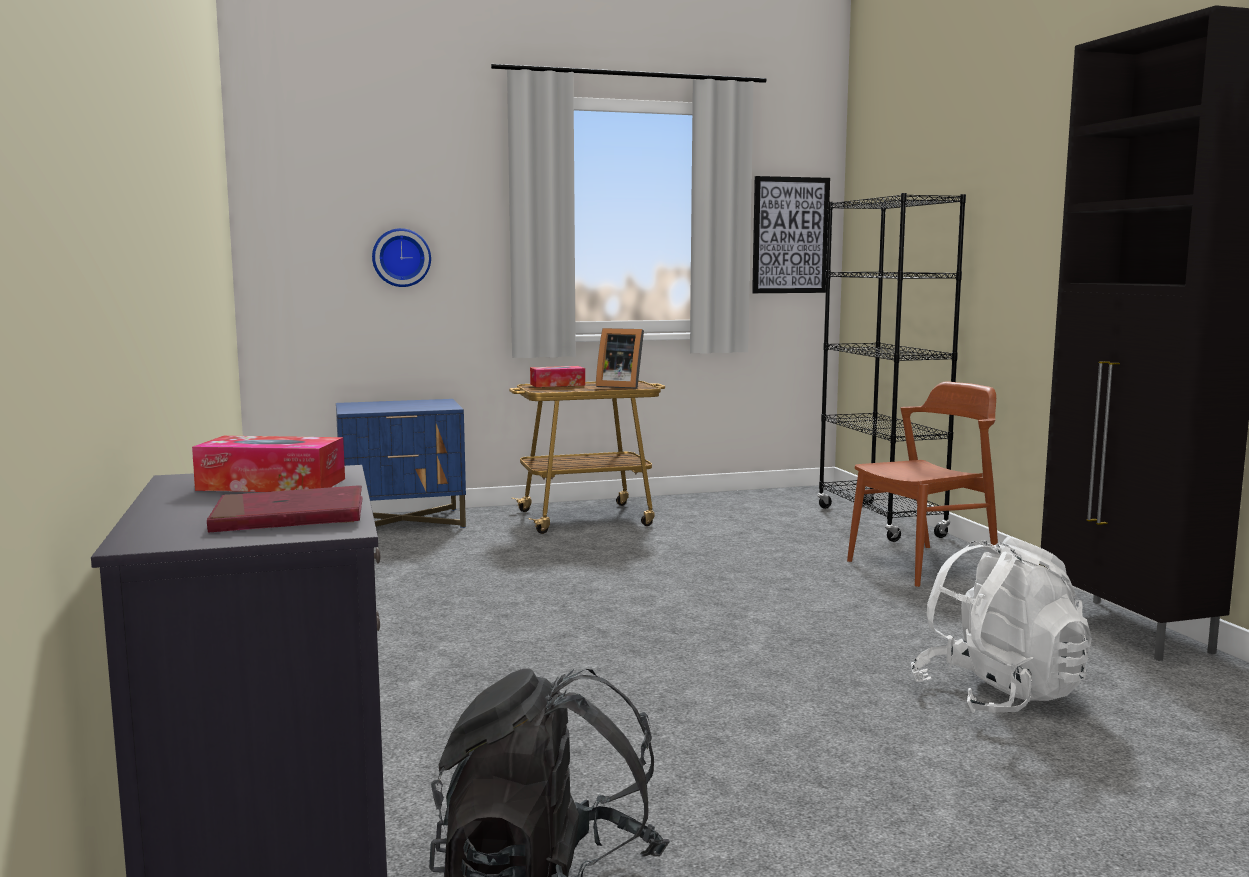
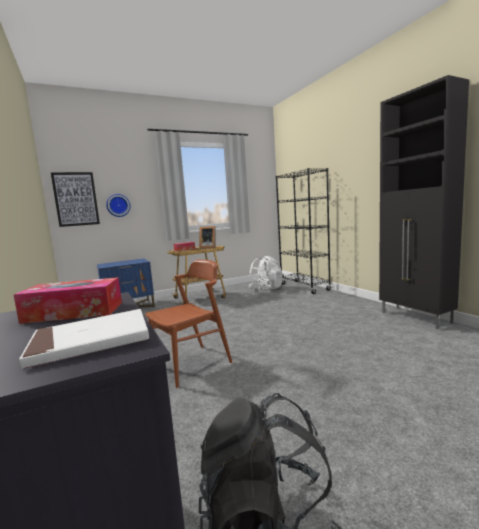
camera: 10 degrees left, 0 degrees up
red book [207,485,363,532] -> white book [19,309,149,369]
picture [752,176,830,293] -> picture moved to [51,172,100,227]
brown chair [847,381,998,587] -> brown chair moved to [145,259,232,388]
white backpack [911,537,1092,713] -> white backpack moved to [248,256,283,291]

